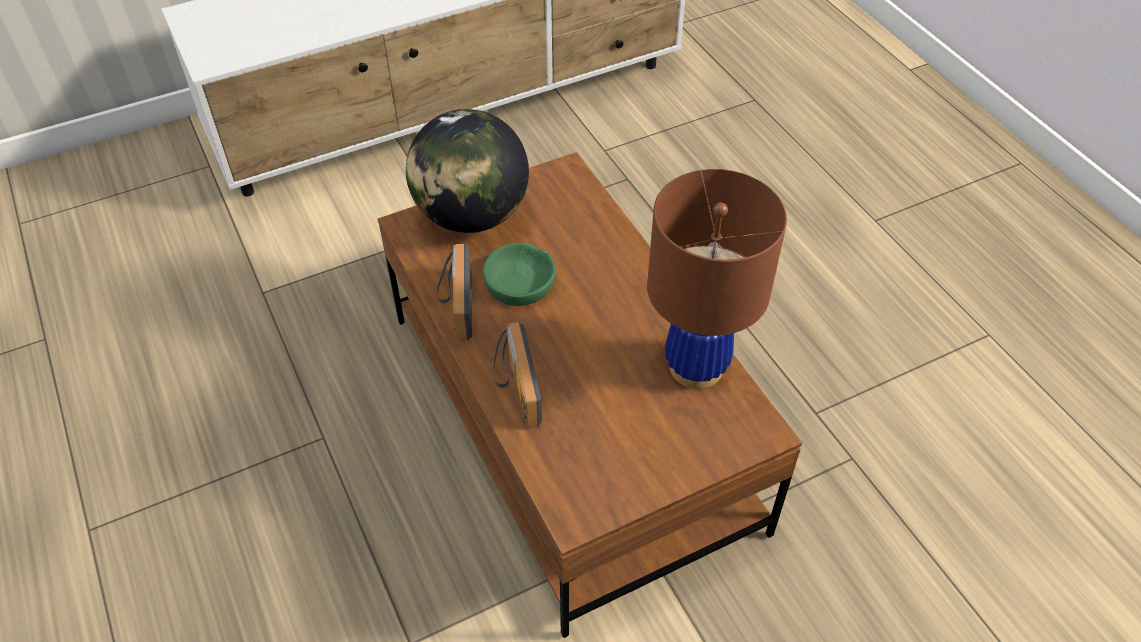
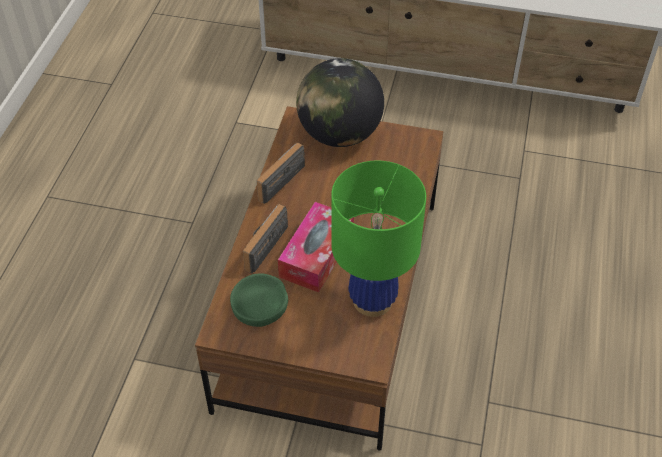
camera: 40 degrees right, 0 degrees up
green bowl [483,243,556,306] -> green bowl moved to [230,273,288,327]
brown table lamp [647,169,787,389] -> green table lamp [331,161,426,317]
none -> tissue box [278,202,354,293]

